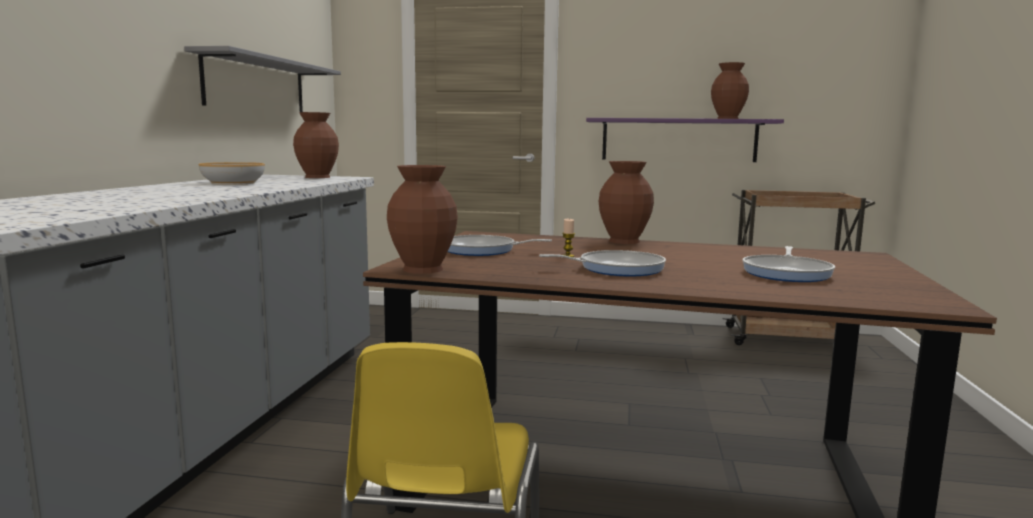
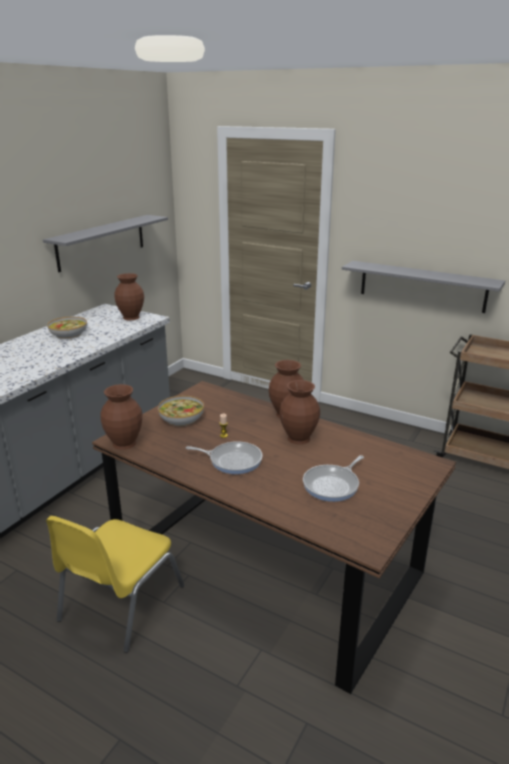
camera: 20 degrees right, 15 degrees up
frying pan [448,235,552,256] -> bowl [158,396,204,426]
purple shelf [586,118,784,162] -> grey shelf [342,261,505,313]
brown vase [711,62,749,119] -> brown vase moved to [280,380,320,445]

